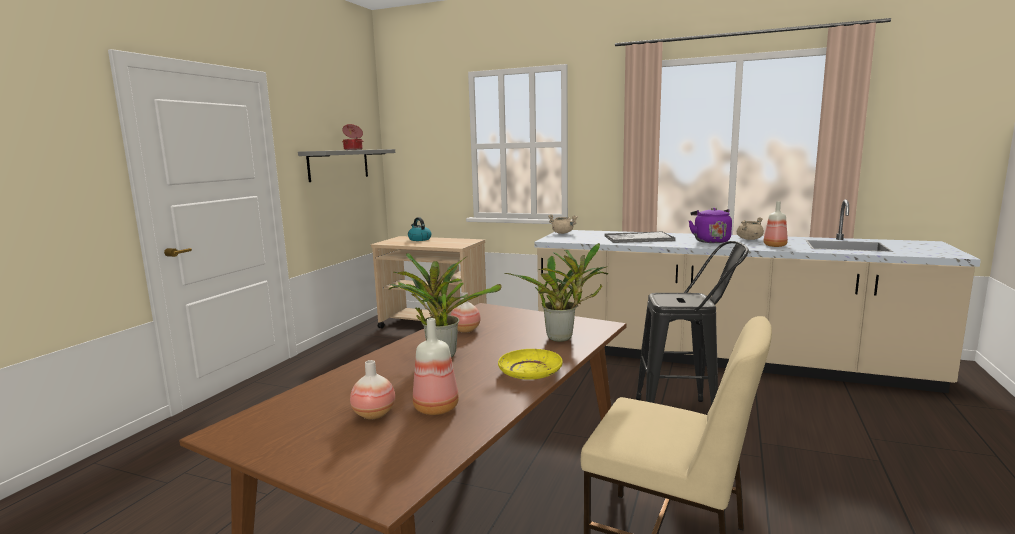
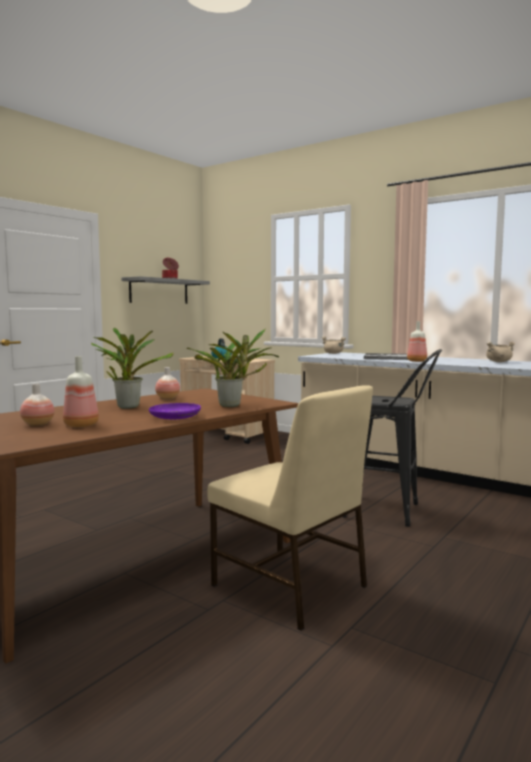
camera: 15 degrees right, 5 degrees down
yellow plate [498,349,563,380] -> purple plate [149,403,201,420]
purple kettle [689,208,732,243] -> none
bottle [763,201,788,247] -> bottle moved to [407,321,427,362]

